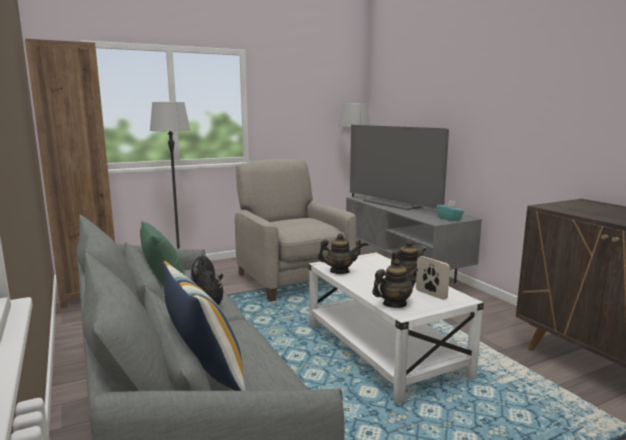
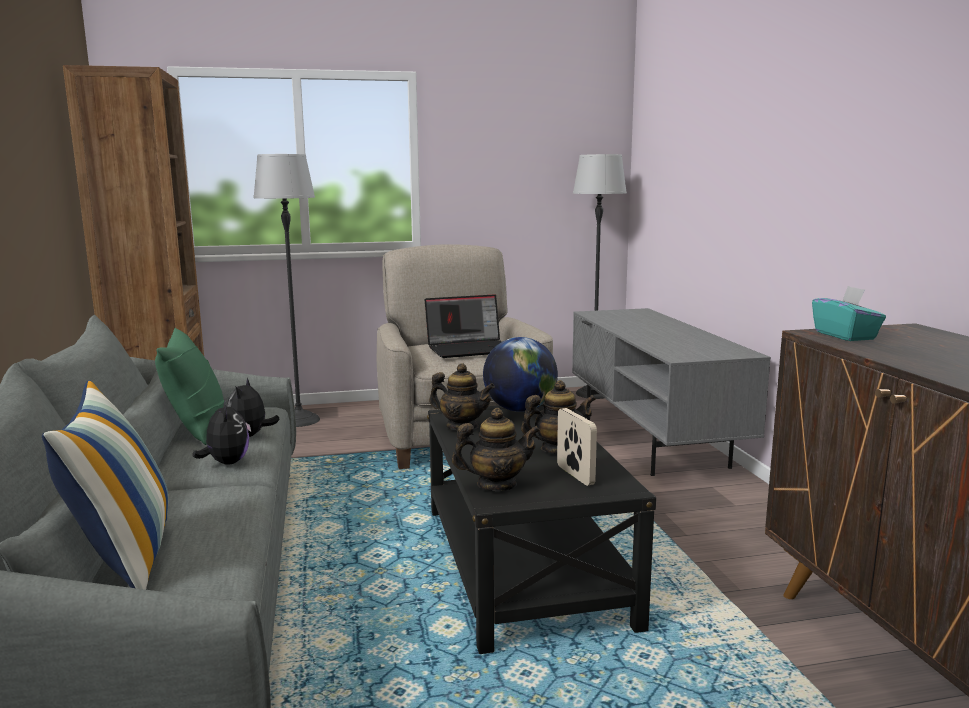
camera: 15 degrees right, 0 degrees up
white coffee table [309,252,484,404] -> black coffee table [427,404,656,654]
television [350,125,449,210] -> none
turquoise tissue box [436,200,464,221] -> turquoise tissue box moved to [812,286,886,341]
none -> laptop [425,294,502,358]
none -> globe [483,337,558,412]

